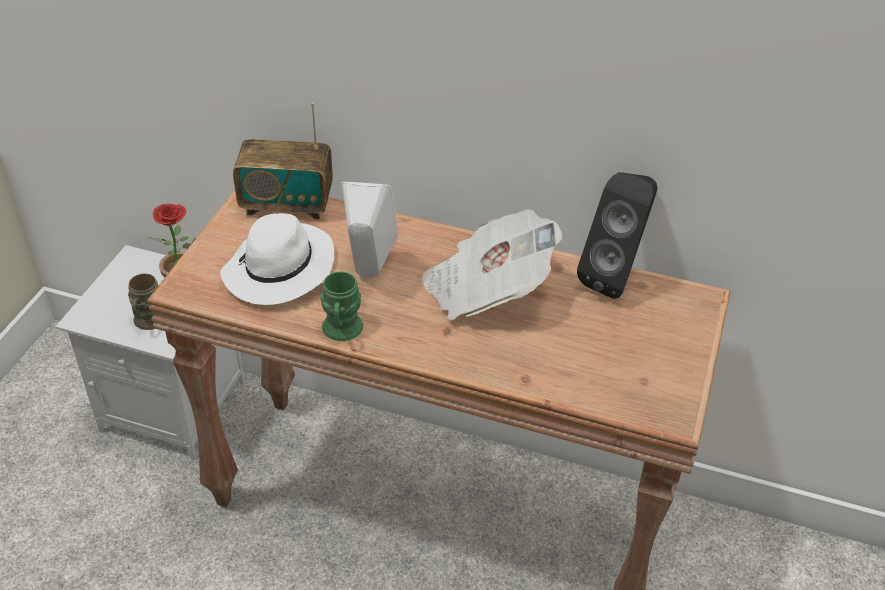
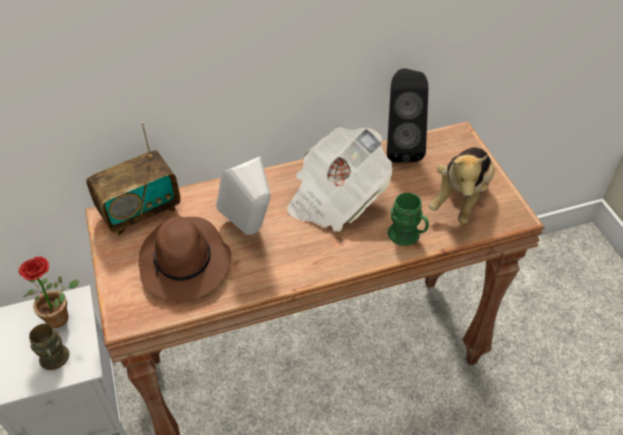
camera: 35 degrees left, 5 degrees up
white hat [220,213,334,305] -> brown hat [138,216,231,301]
green mug [320,272,363,341] -> green mug moved to [388,193,429,246]
none -> plush toy [429,147,495,224]

